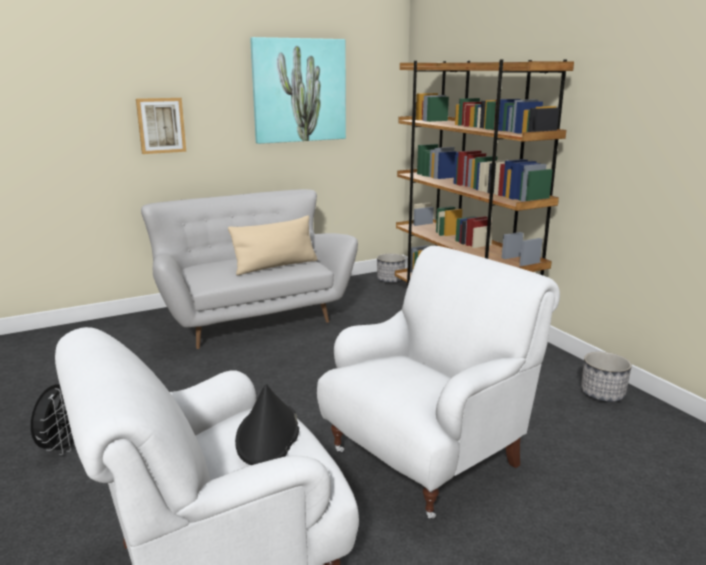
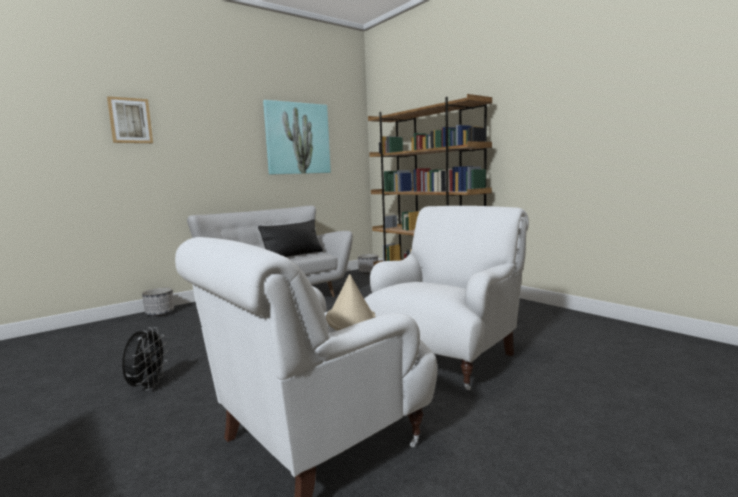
camera: 10 degrees left, 10 degrees down
picture [136,98,186,154] -> picture moved to [107,96,153,143]
beige pillow [228,215,318,275] -> black pillow [258,219,323,257]
black hat [235,384,299,465] -> beige hat [326,274,375,331]
planter [581,352,632,402] -> planter moved to [142,288,174,316]

